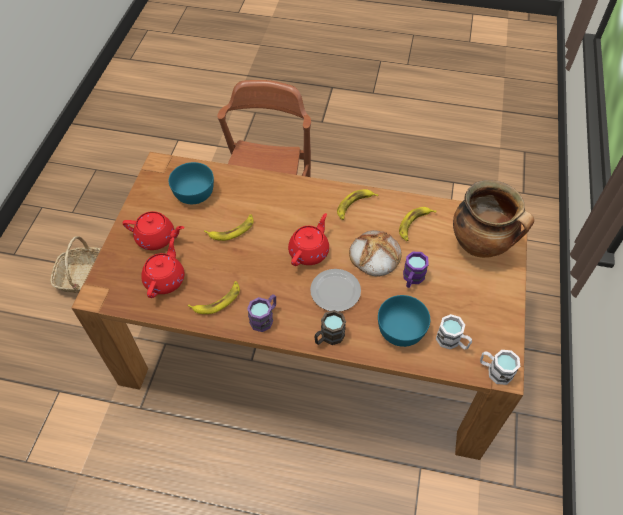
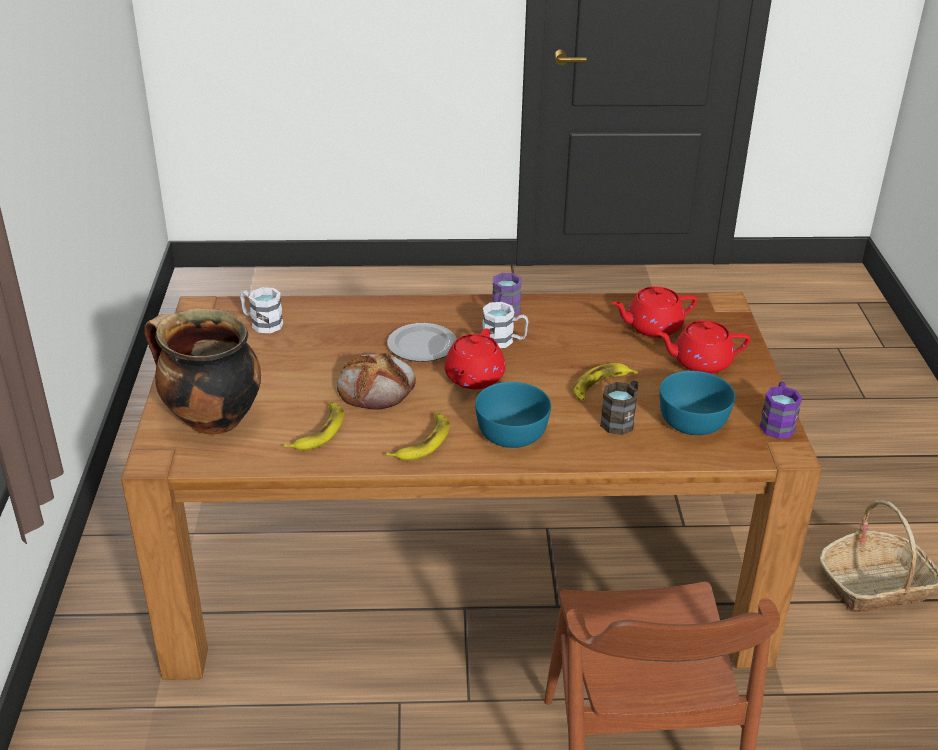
camera: 165 degrees right, 20 degrees down
red teapot [141,237,185,298] -> red teapot turned 75 degrees clockwise [612,287,697,338]
banana [188,281,240,314] -> none
brown mug [315,310,346,345] -> brown mug moved to [600,381,638,435]
turquoise bowl [378,295,430,347] -> turquoise bowl moved to [475,382,551,448]
purple mug [403,252,429,288] -> purple mug moved to [760,382,802,439]
white mug [480,350,520,385] -> white mug moved to [482,302,529,348]

